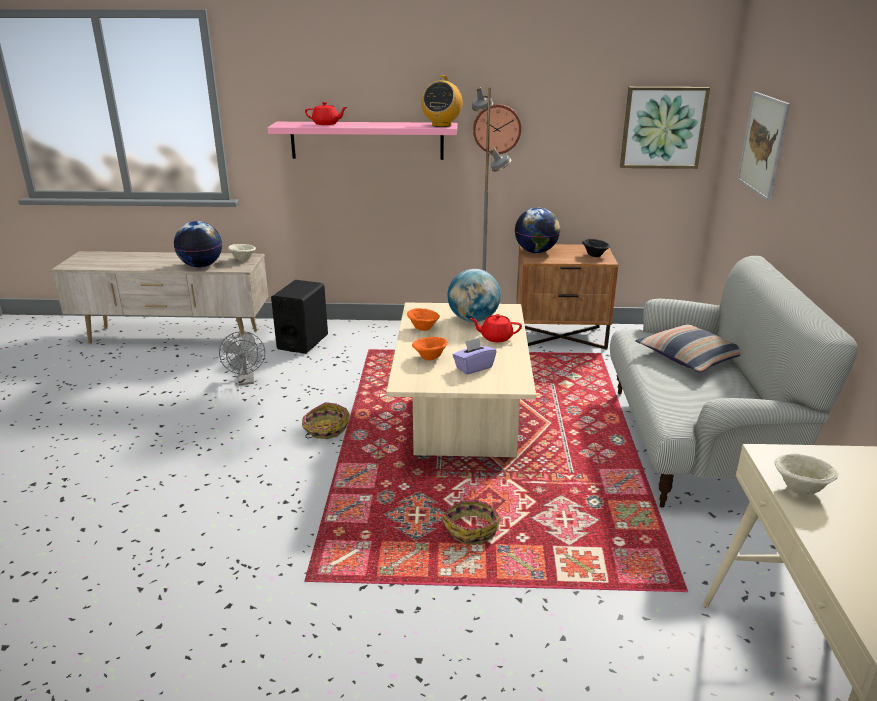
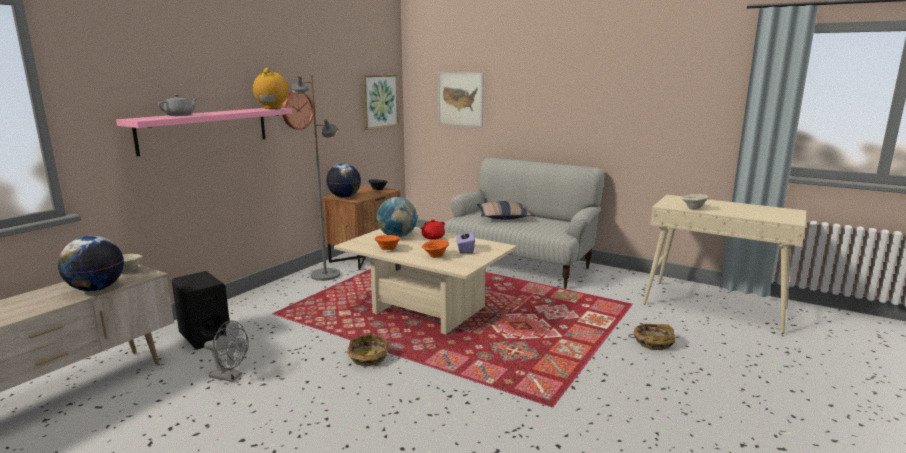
camera: 60 degrees left, 10 degrees down
red teapot [305,102,347,125] -> grey teapot [158,94,198,116]
radio [421,75,462,127] -> radio turned 135 degrees counterclockwise [253,68,289,109]
basket [443,500,501,545] -> basket moved to [628,324,676,350]

